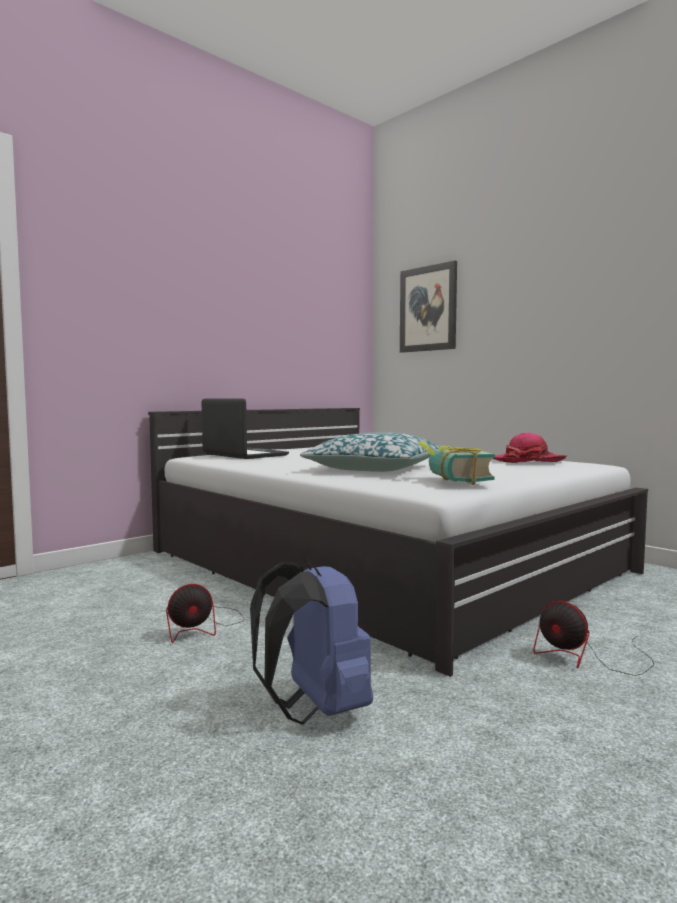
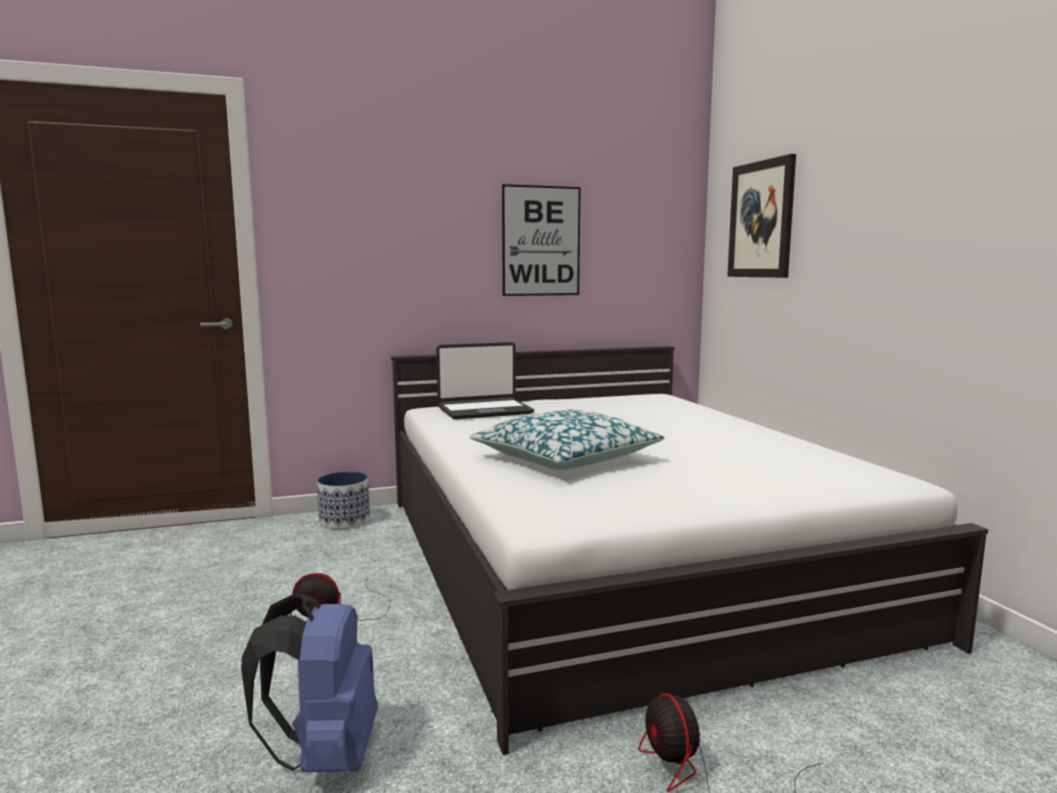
camera: 25 degrees right, 5 degrees up
laptop [202,398,289,459] -> laptop turned 90 degrees clockwise [436,342,534,419]
book [418,441,495,485] -> none
hat [493,433,567,463] -> none
none -> planter [317,471,370,529]
none -> picture [502,184,581,296]

